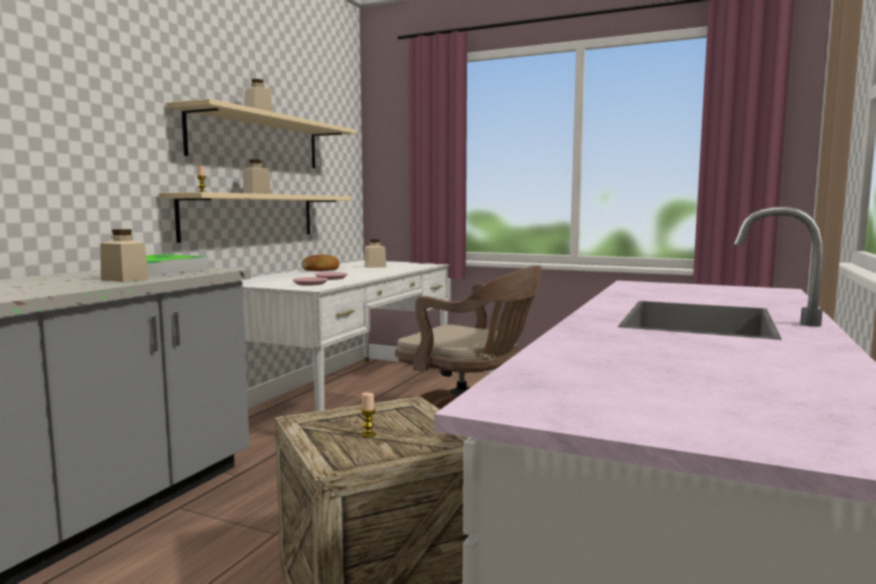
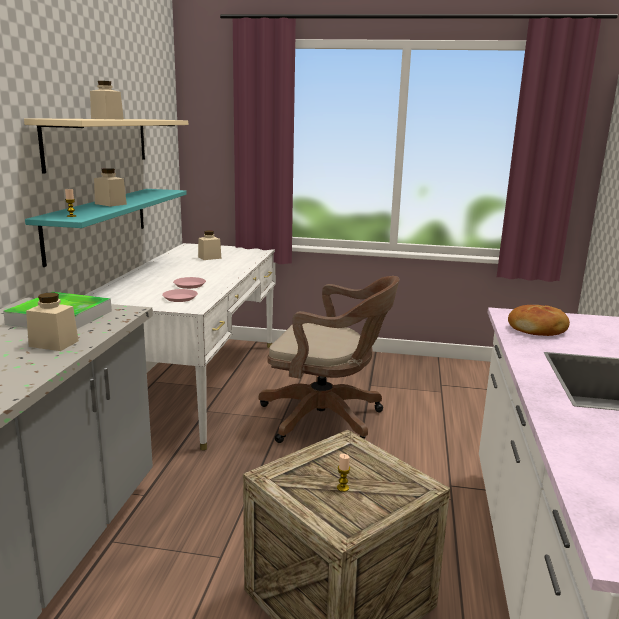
camera: 15 degrees left, 10 degrees up
beige shelf [159,192,351,243] -> turquoise shelf [25,189,187,267]
bread [301,254,339,271] -> bread moved to [508,305,570,336]

